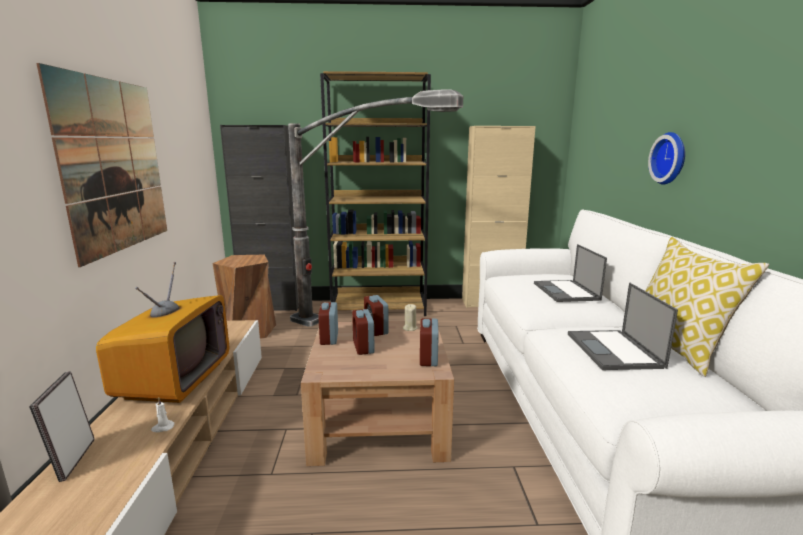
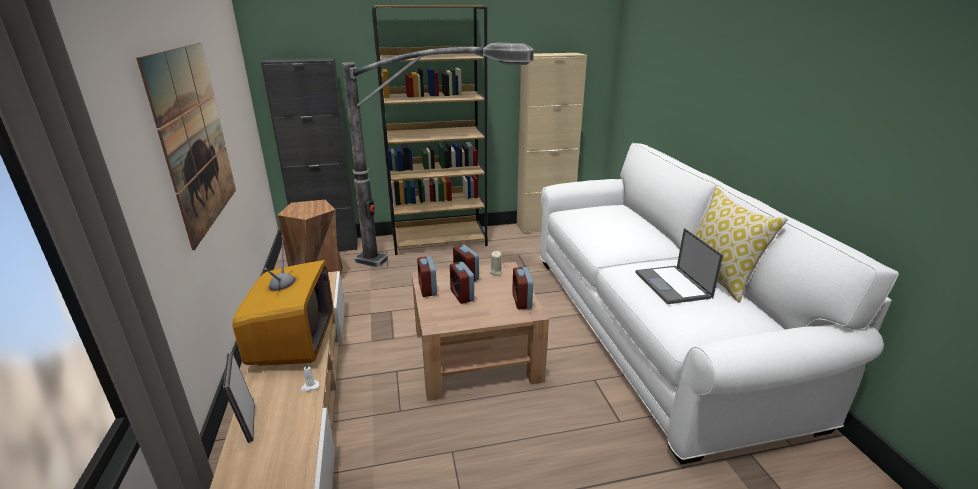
camera: 10 degrees left, 10 degrees up
laptop [534,244,607,302] -> none
wall clock [648,132,685,185] -> none

